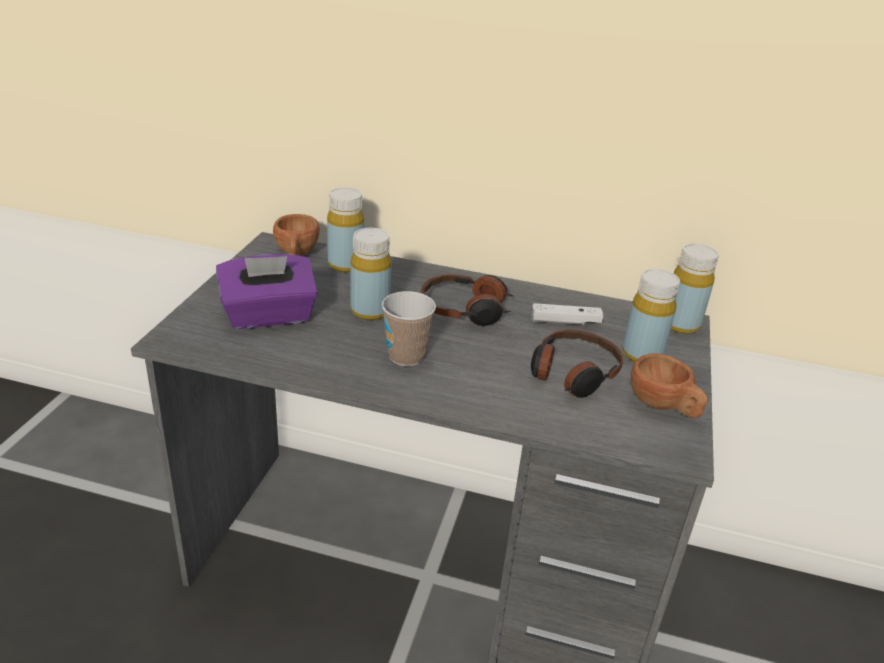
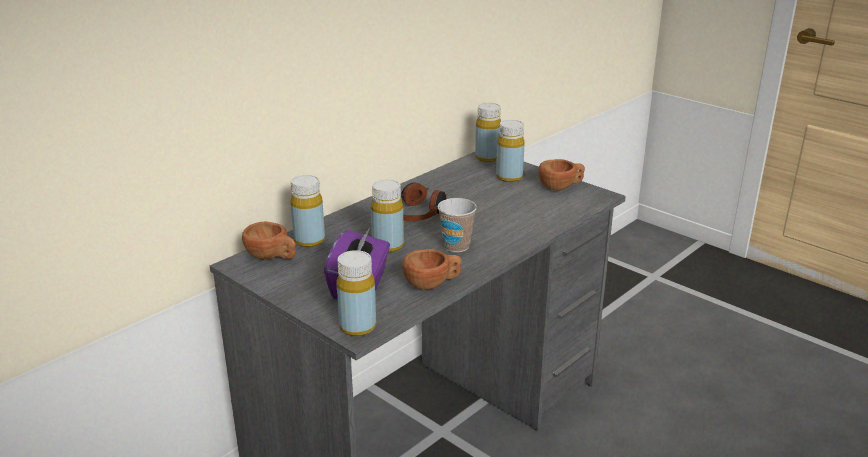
camera: 60 degrees left, 5 degrees down
headphones [531,330,623,398] -> none
white game controller [532,303,604,325] -> none
none -> yellow bottle [336,250,376,336]
none -> brown cup [402,249,462,290]

